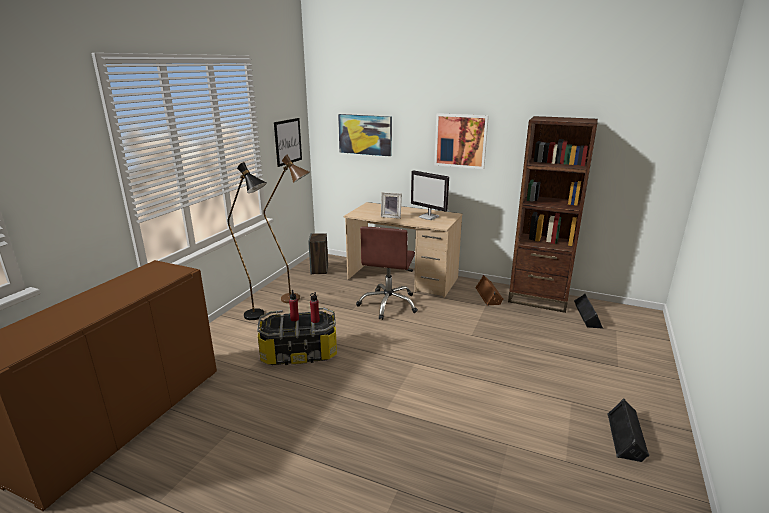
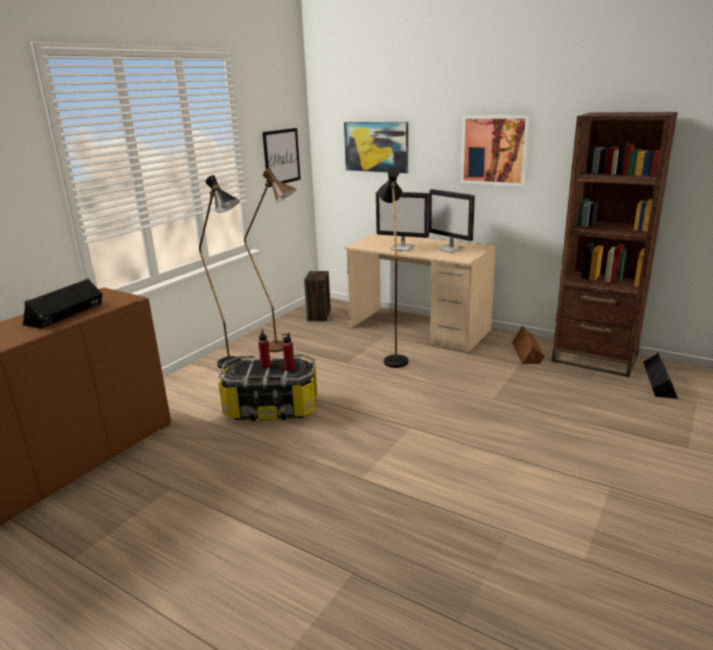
camera: 10 degrees right, 0 degrees up
brown office chair [356,226,418,320] -> black floor lamp [378,167,408,368]
picture frame [381,192,402,219] -> monitor [376,191,430,251]
black speaker [607,398,649,462] -> black speaker moved to [23,278,103,329]

